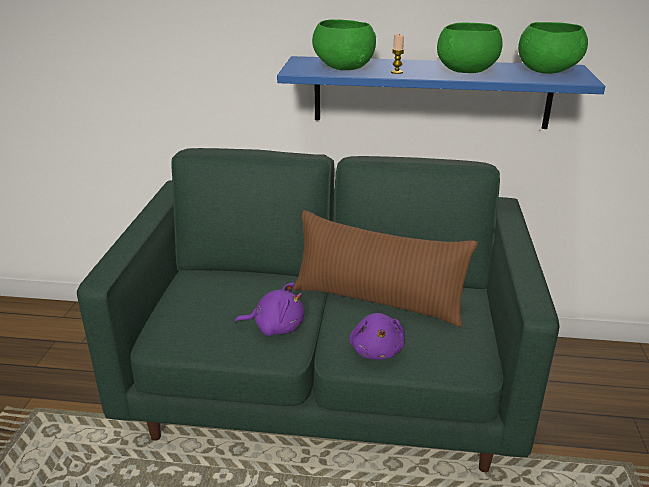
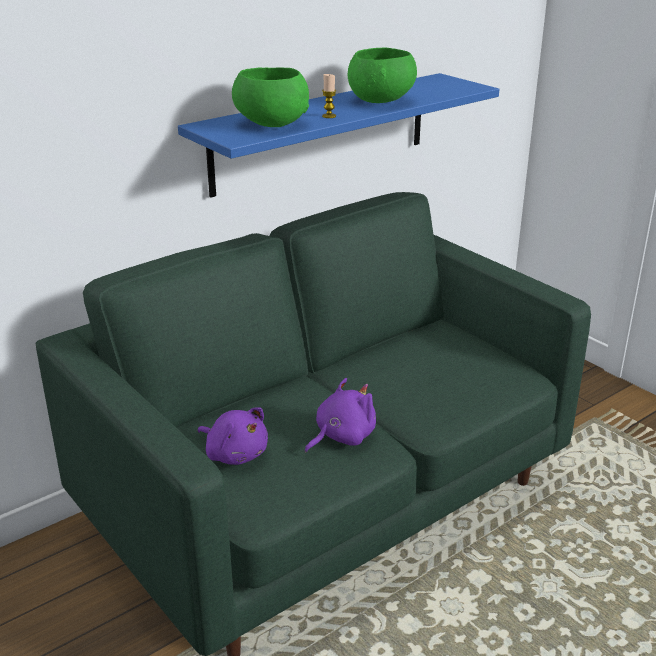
camera: 45 degrees left, 0 degrees up
brown pillow [293,210,478,327] -> none
purple plush toy [349,313,405,360] -> purple plush toy moved to [198,407,268,465]
green bowl [518,22,588,74] -> none

